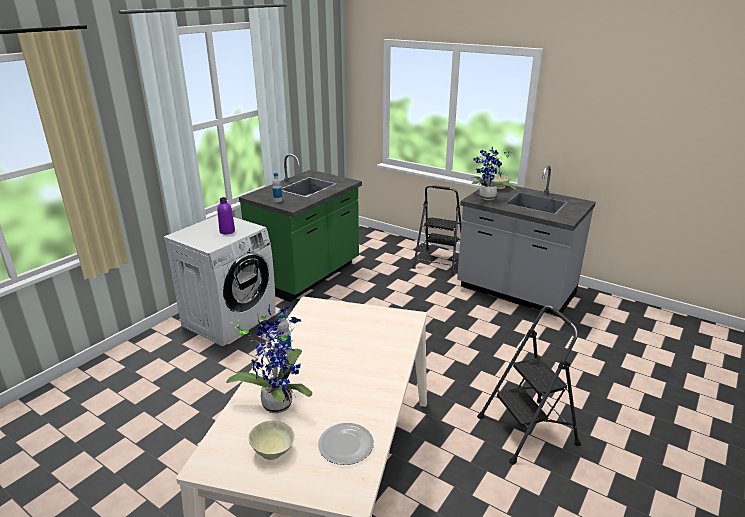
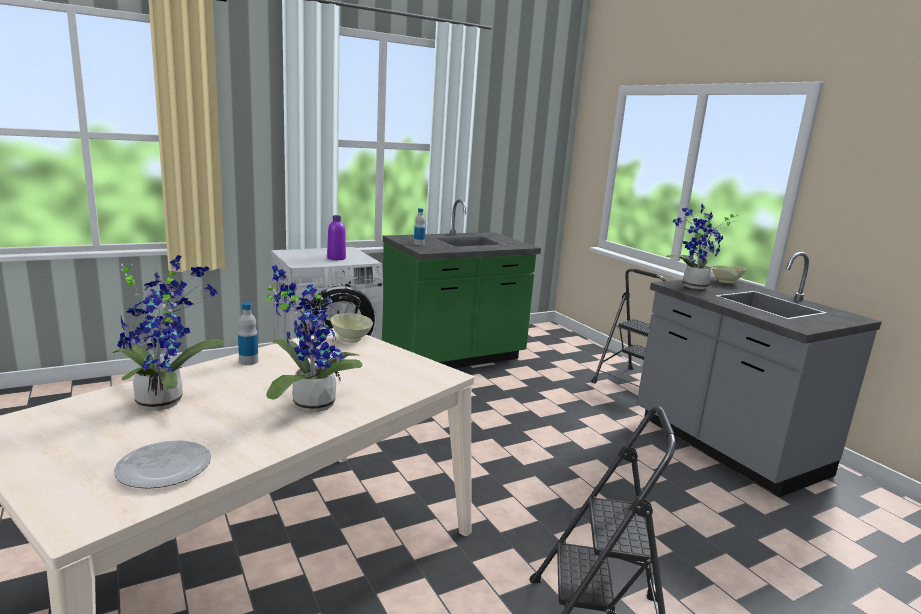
camera: 25 degrees right, 10 degrees down
beige bowl [249,420,295,460] -> beige bowl moved to [330,313,373,343]
none -> potted plant [266,265,362,412]

